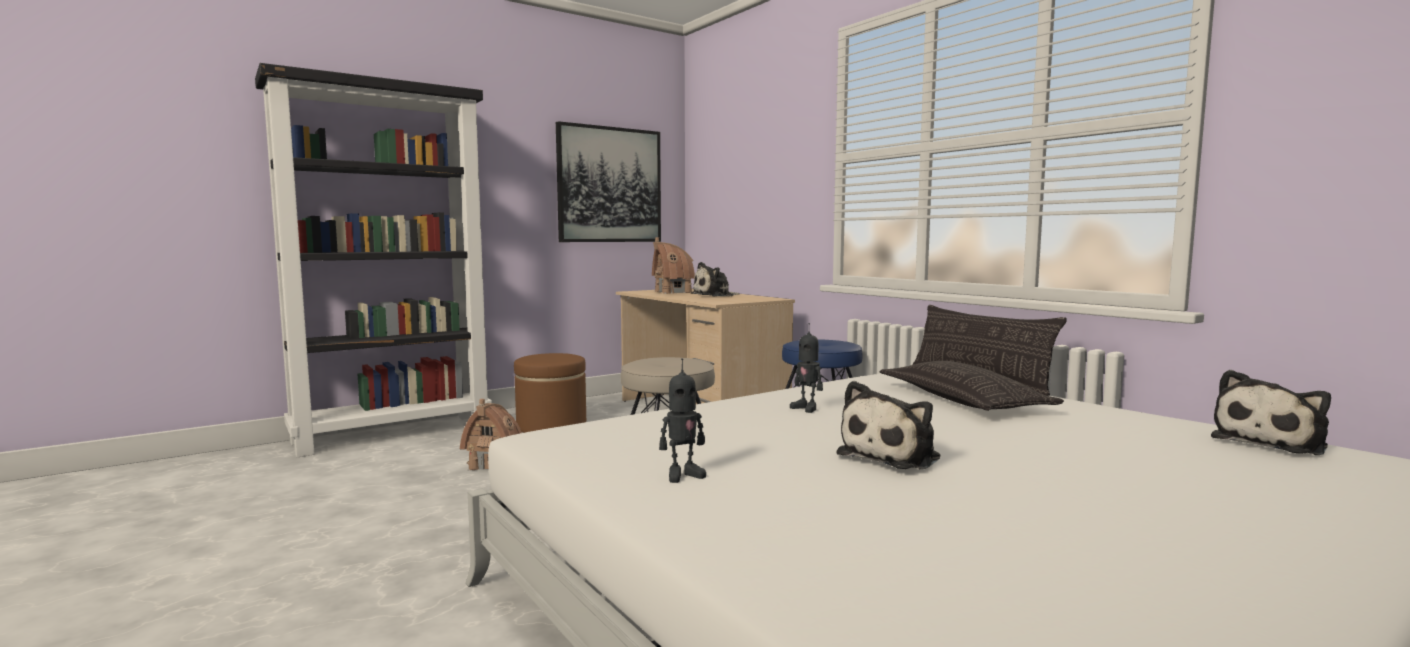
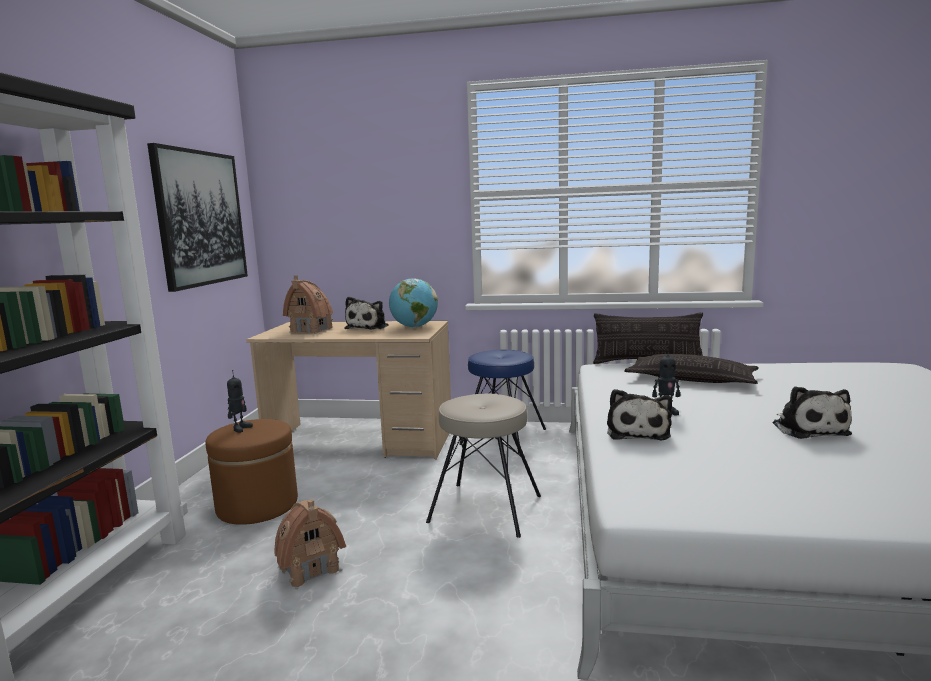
camera: 45 degrees left, 5 degrees up
toy robot [659,358,706,483] -> toy robot moved to [227,370,253,433]
plush toy [1211,370,1331,455] -> plush toy moved to [607,389,672,440]
none -> globe [389,278,438,328]

